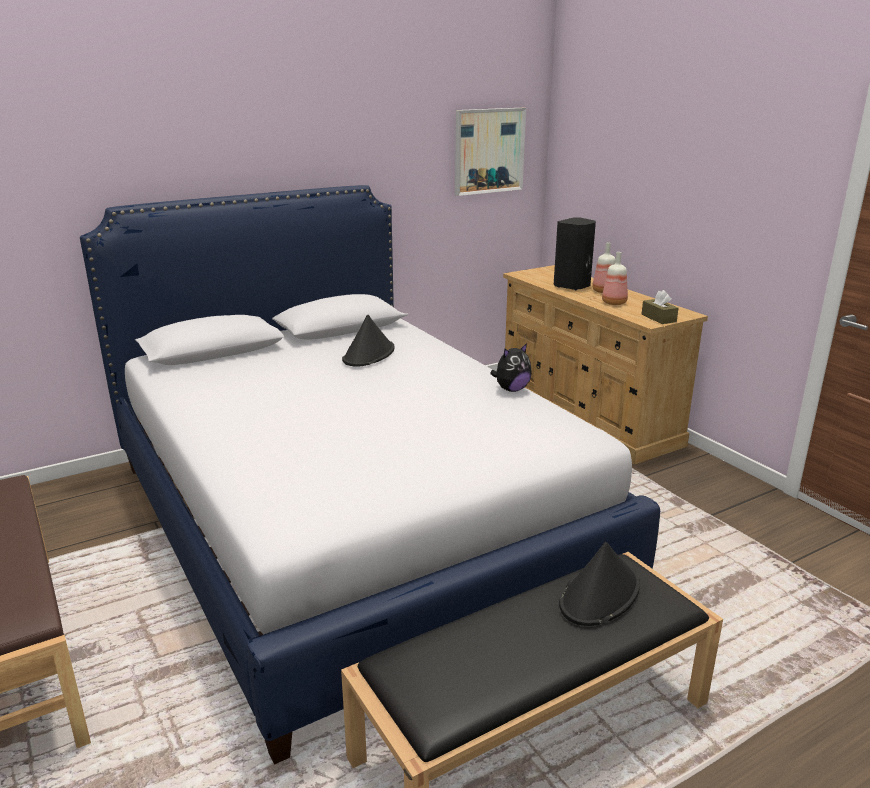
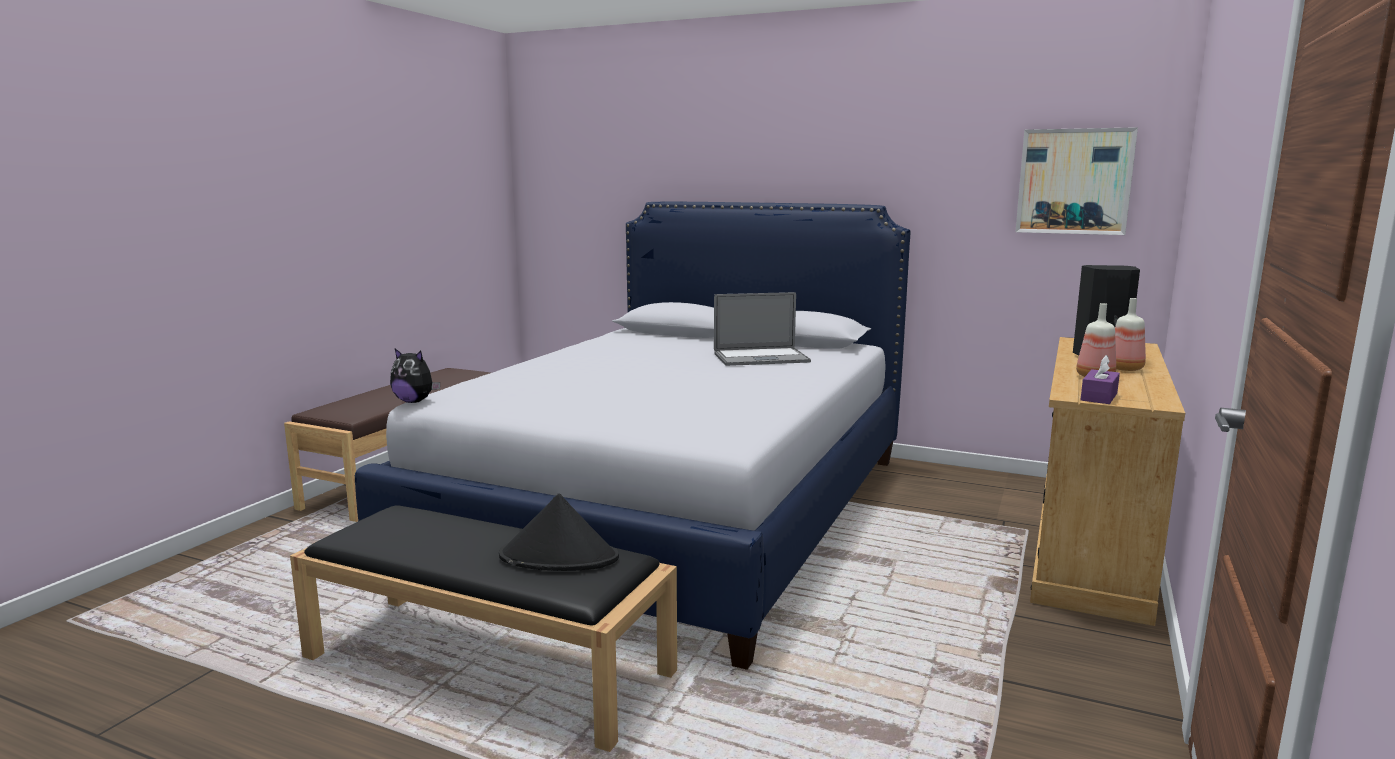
camera: 55 degrees right, 10 degrees down
black hat [342,315,395,367] -> laptop [714,292,811,366]
plush toy [490,343,532,392] -> plush toy moved to [390,349,440,403]
brown tissue box [642,290,678,324] -> purple tissue box [1081,355,1120,404]

